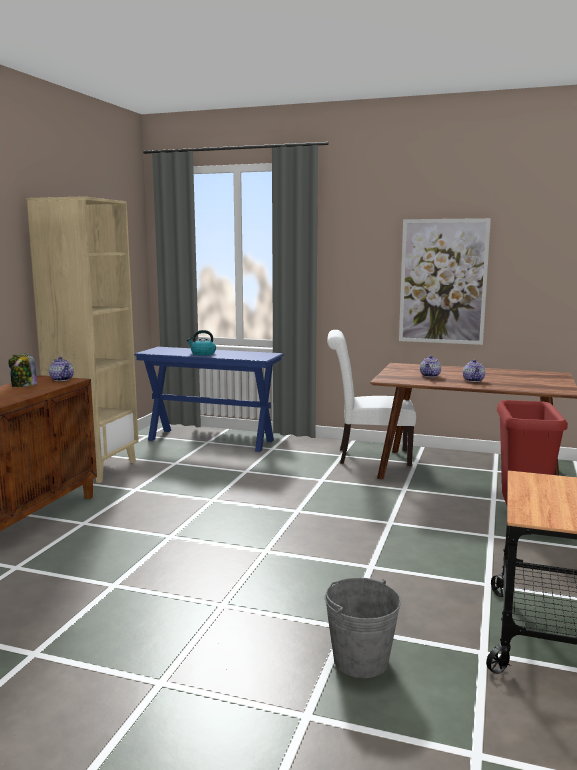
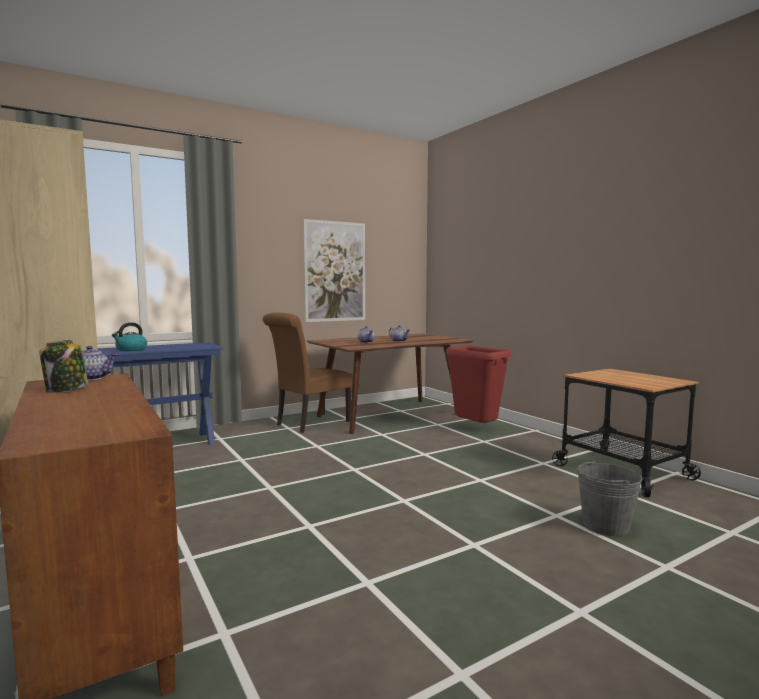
camera: 50 degrees left, 5 degrees down
white chair [327,330,416,466] -> brown chair [263,313,353,433]

